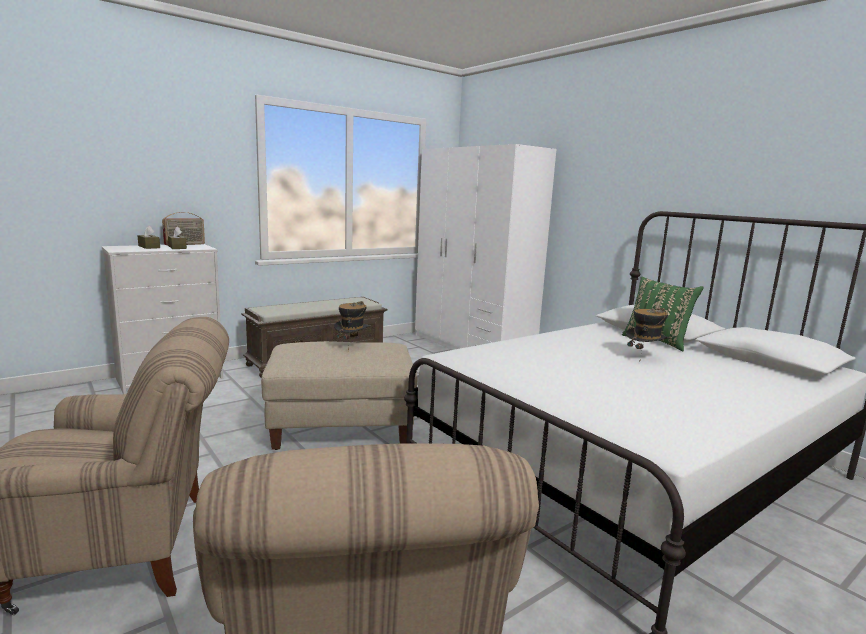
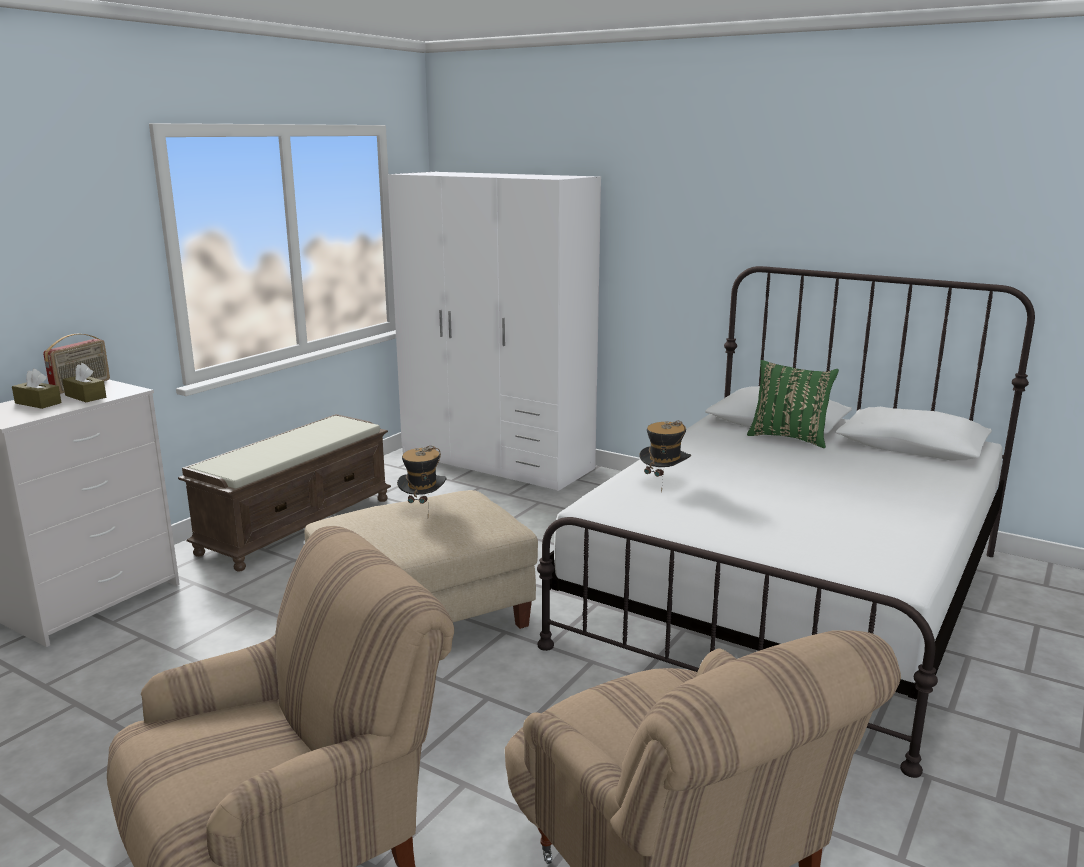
camera: 20 degrees left, 5 degrees up
hat [626,308,670,363] -> hat moved to [639,421,691,493]

